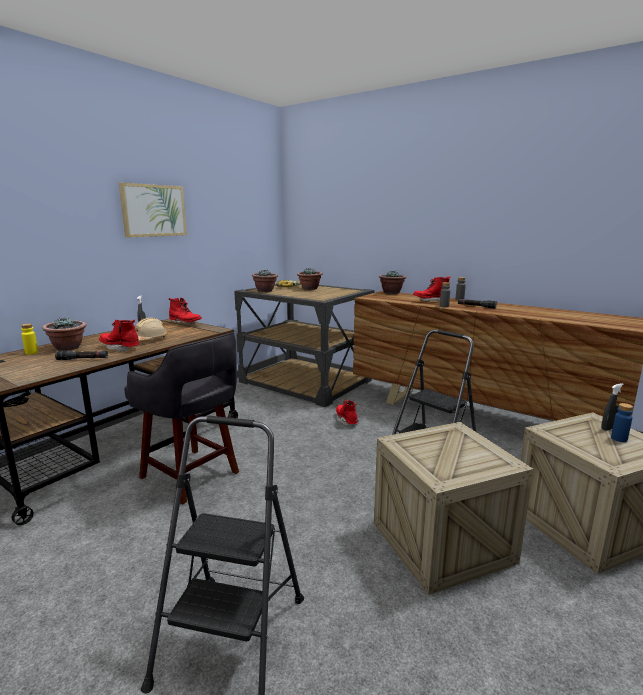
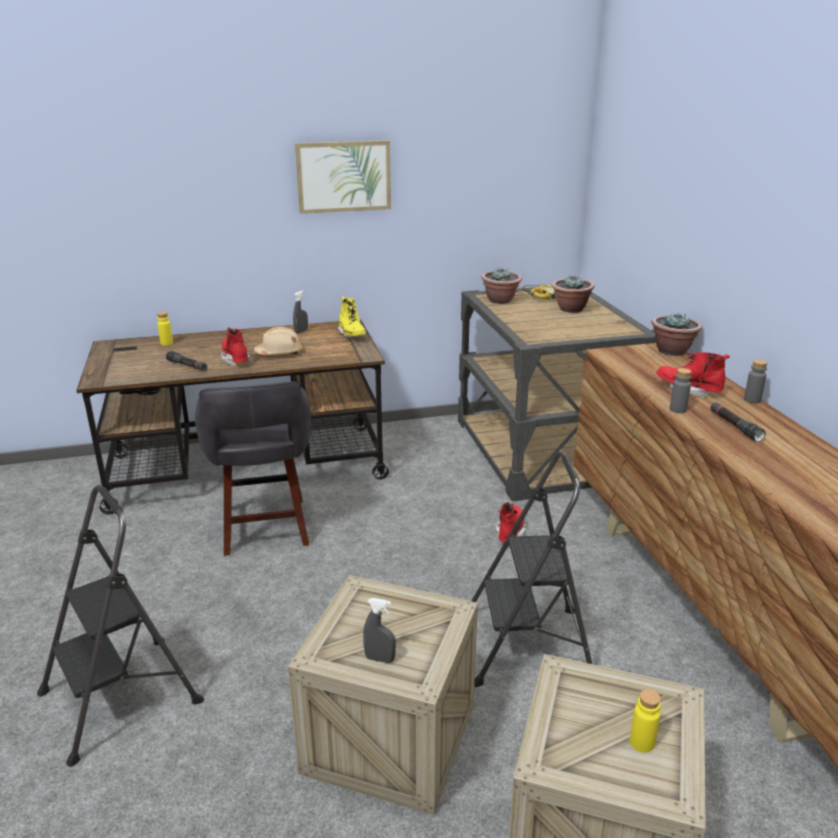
camera: 40 degrees right, 10 degrees up
potted plant [42,317,86,351] -> none
red boot [169,298,202,324] -> yellow boot [336,296,366,338]
grey spray bottle [602,383,624,431] -> grey spray bottle moved to [363,598,396,663]
blue bottle [611,403,633,442] -> yellow bottle [630,689,661,753]

